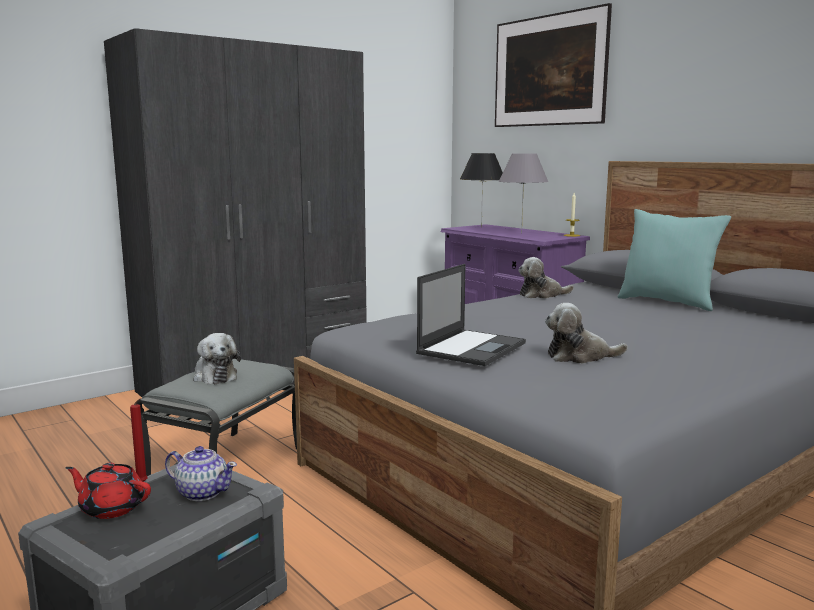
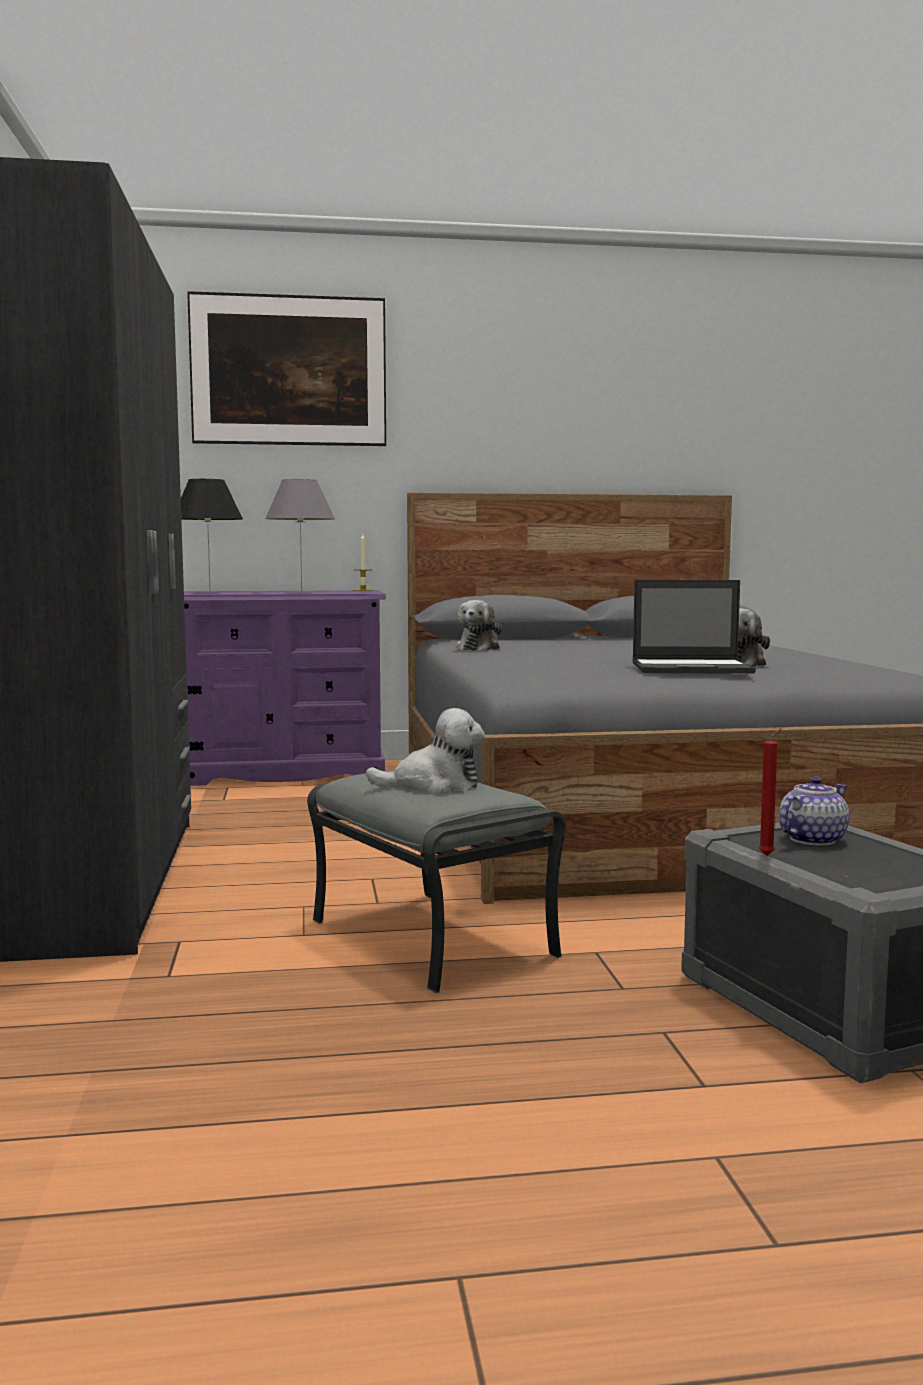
camera: 60 degrees left, 5 degrees down
red teapot [66,463,151,519] -> none
laptop [416,264,526,366] -> laptop turned 120 degrees clockwise [633,580,756,674]
turquoise pillow [617,209,731,311] -> none

